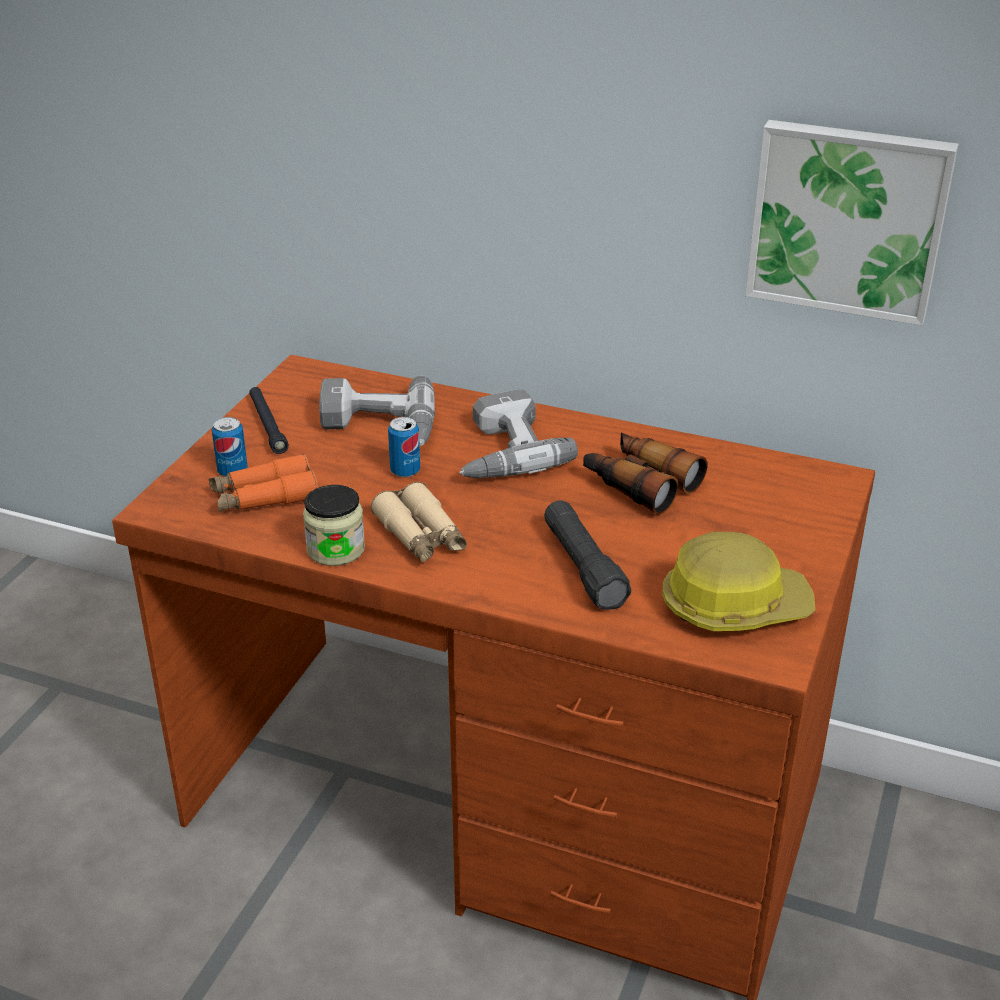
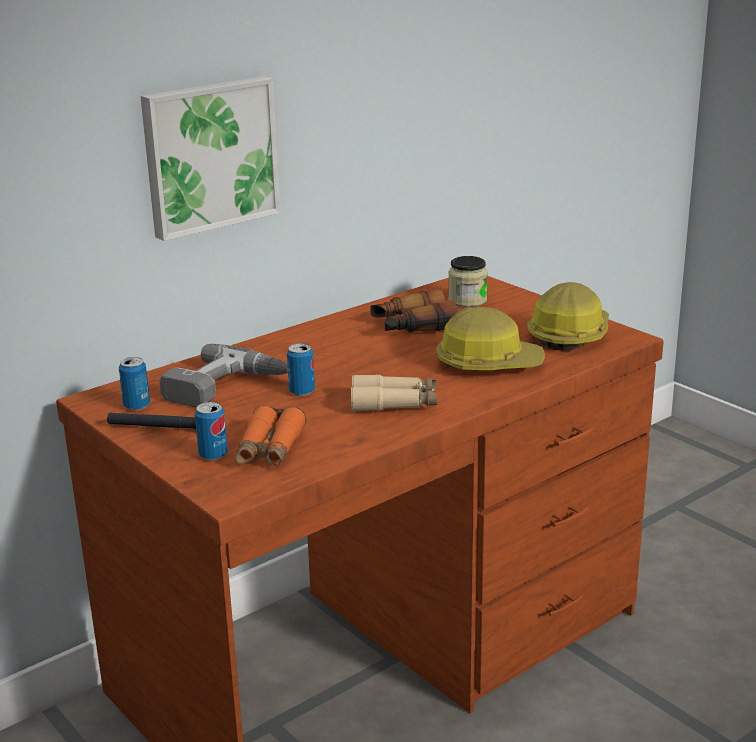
camera: 60 degrees left, 10 degrees down
jar [303,485,365,566] -> jar moved to [448,256,488,307]
power drill [459,389,578,478] -> none
black flashlight [544,501,631,610] -> hard hat [436,307,545,370]
picture [745,120,959,326] -> picture moved to [141,76,280,241]
none -> can [119,357,150,411]

